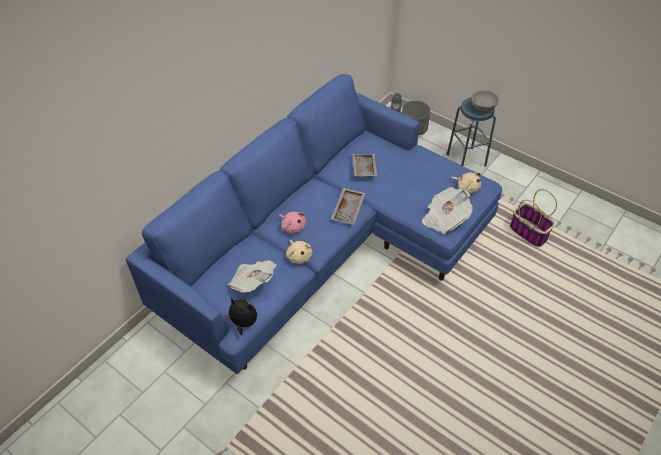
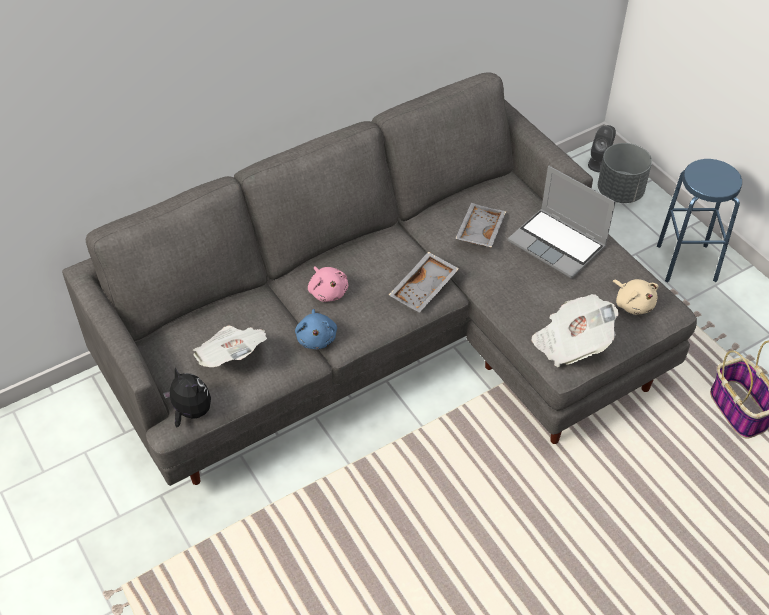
camera: 20 degrees right, 0 degrees up
blue sofa [126,74,502,374] -> grey sofa [62,73,697,486]
beige plush toy [286,240,312,264] -> blue plush toy [295,309,337,349]
grey bowl [471,90,499,111] -> none
none -> laptop [508,166,615,279]

